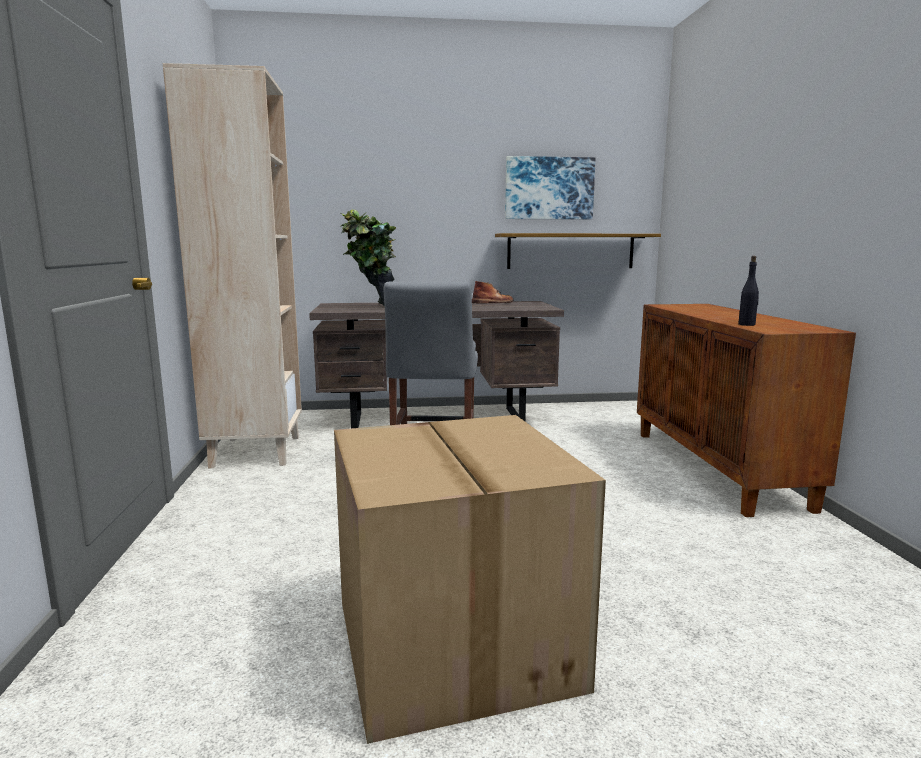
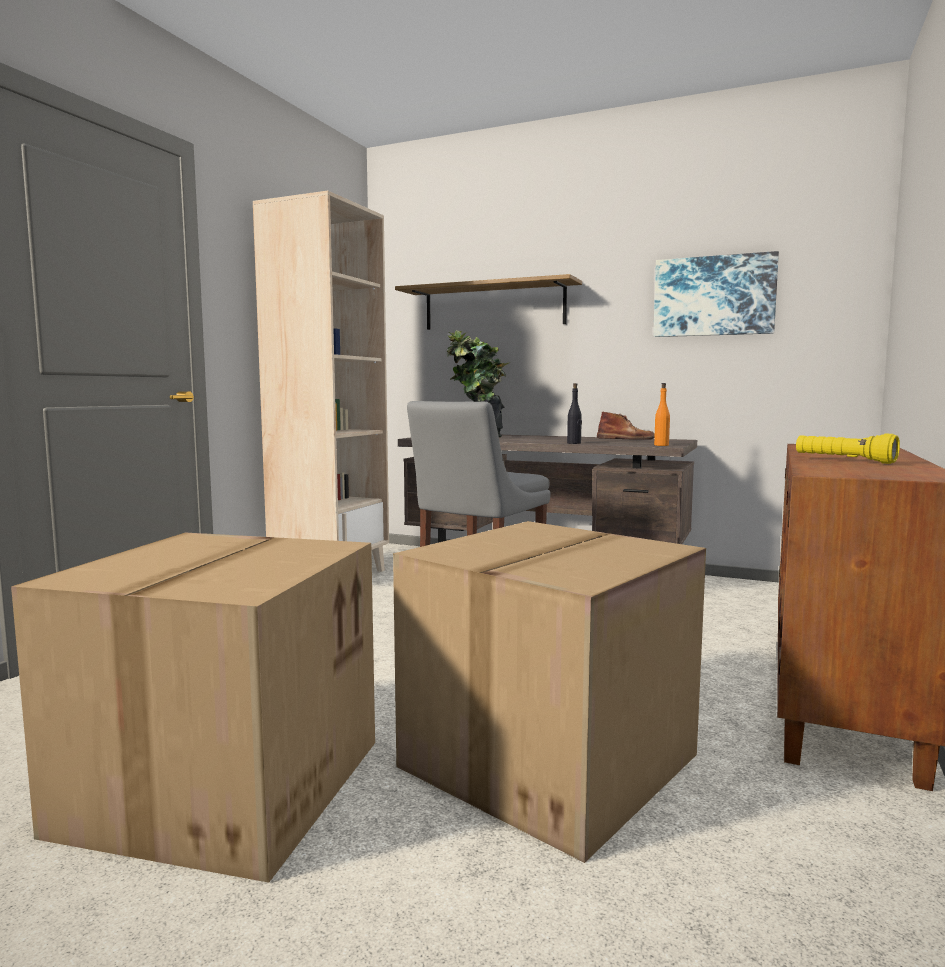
camera: 30 degrees right, 5 degrees down
shelf [495,233,661,269] -> shelf moved to [395,274,582,330]
black bottle [738,256,759,326] -> black bottle moved to [567,383,582,444]
none -> cardboard box [393,521,706,863]
none -> orange bottle [654,383,670,446]
none -> yellow flashlight [796,434,900,464]

